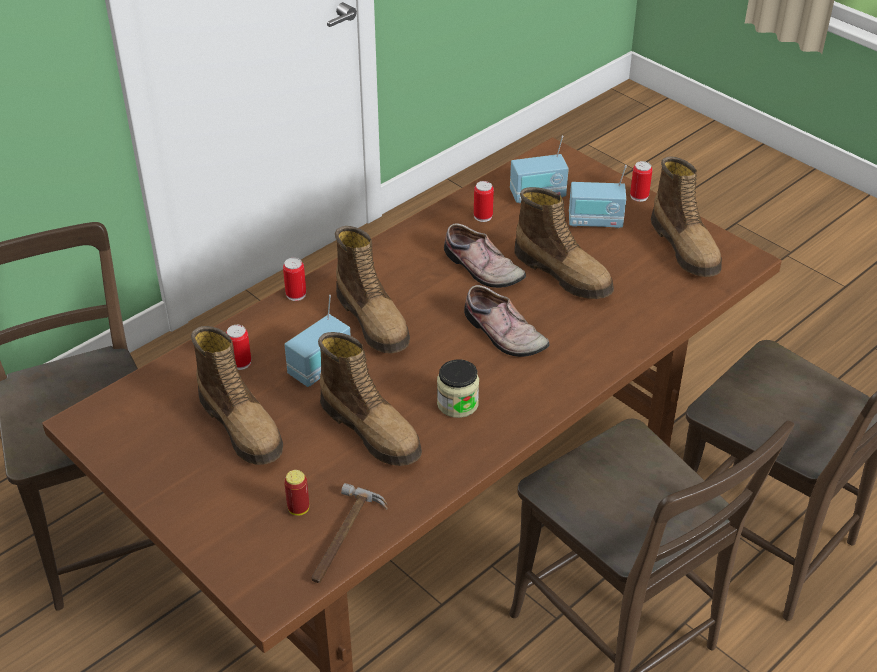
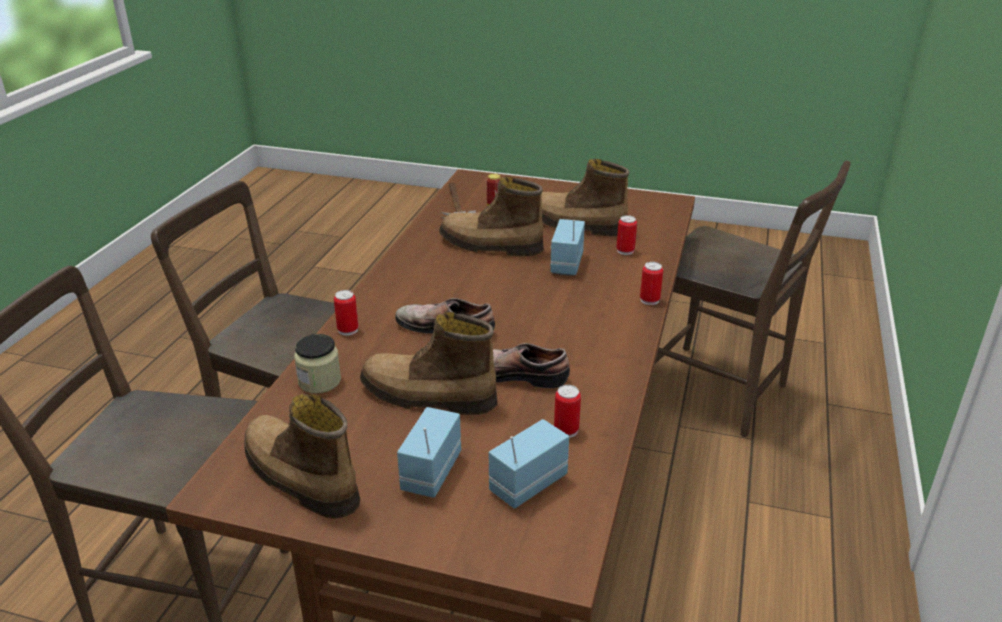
camera: 150 degrees right, 10 degrees down
boot [335,226,410,353] -> none
jar [437,359,479,418] -> jar moved to [294,334,341,393]
radio [569,165,627,228] -> radio turned 45 degrees counterclockwise [397,407,461,498]
can [630,161,652,202] -> can moved to [334,290,359,336]

